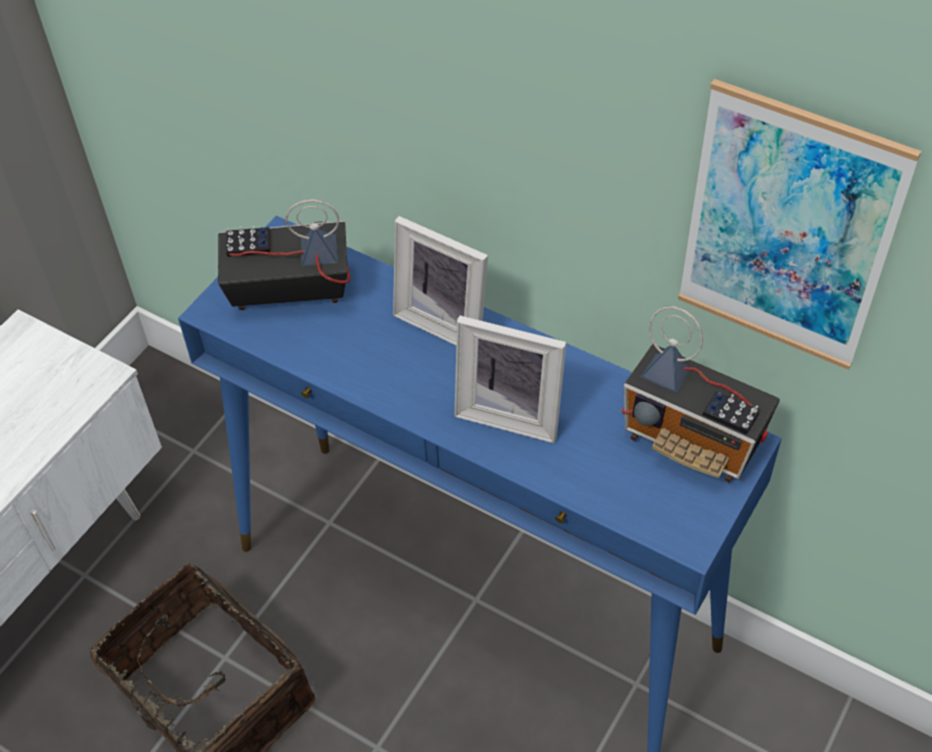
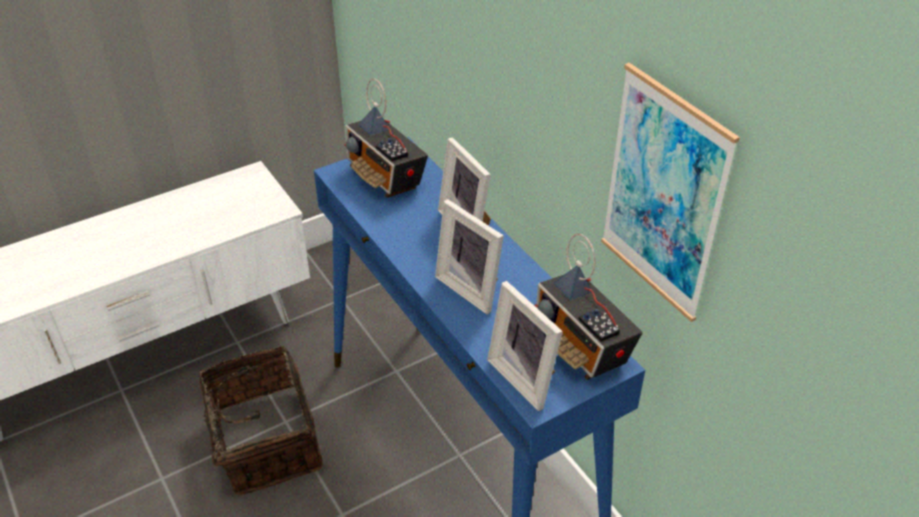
camera: 25 degrees right, 10 degrees down
radio [218,200,351,310] -> radio turned 150 degrees counterclockwise [344,78,428,198]
none -> picture frame [487,281,563,411]

